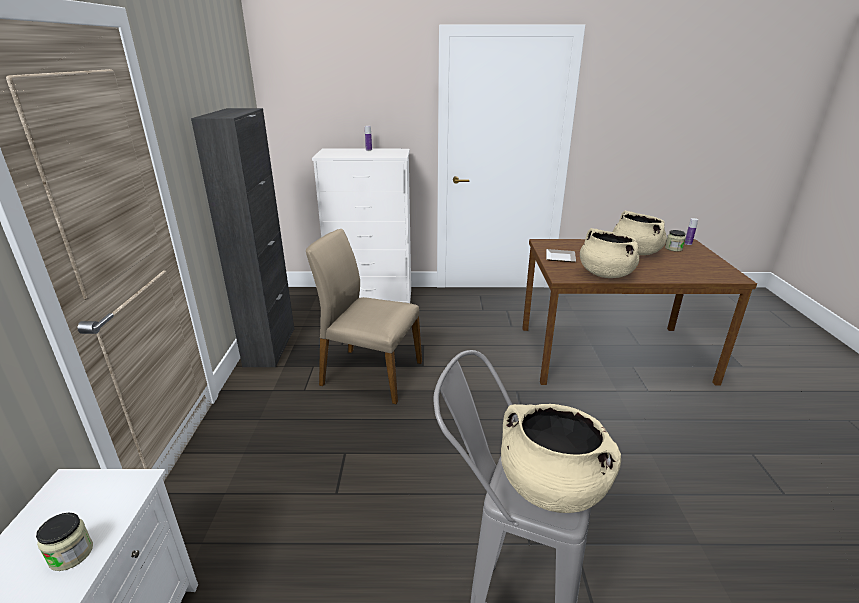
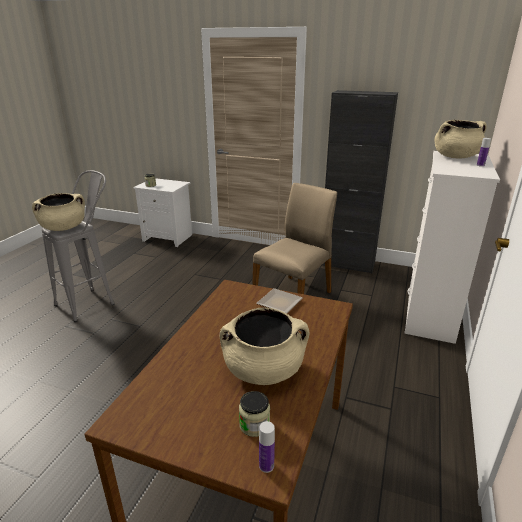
camera: 110 degrees right, 0 degrees up
beige cooking pot [580,228,639,278] -> beige cooking pot moved to [434,120,487,159]

